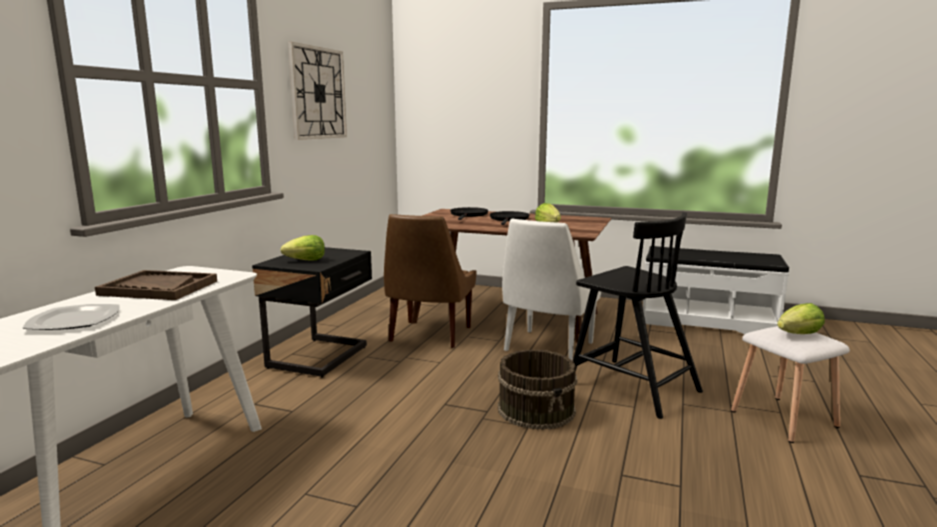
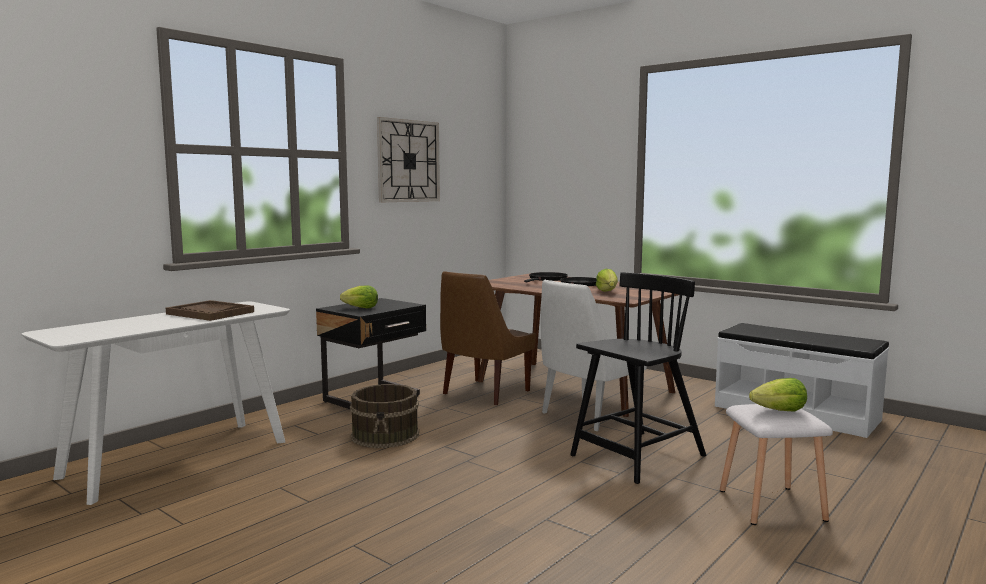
camera: 20 degrees right, 5 degrees down
plate [22,304,120,330] -> none
brown bucket [498,350,577,430] -> brown bucket moved to [350,384,419,448]
black chair [573,212,703,419] -> black chair turned 105 degrees counterclockwise [570,272,706,484]

